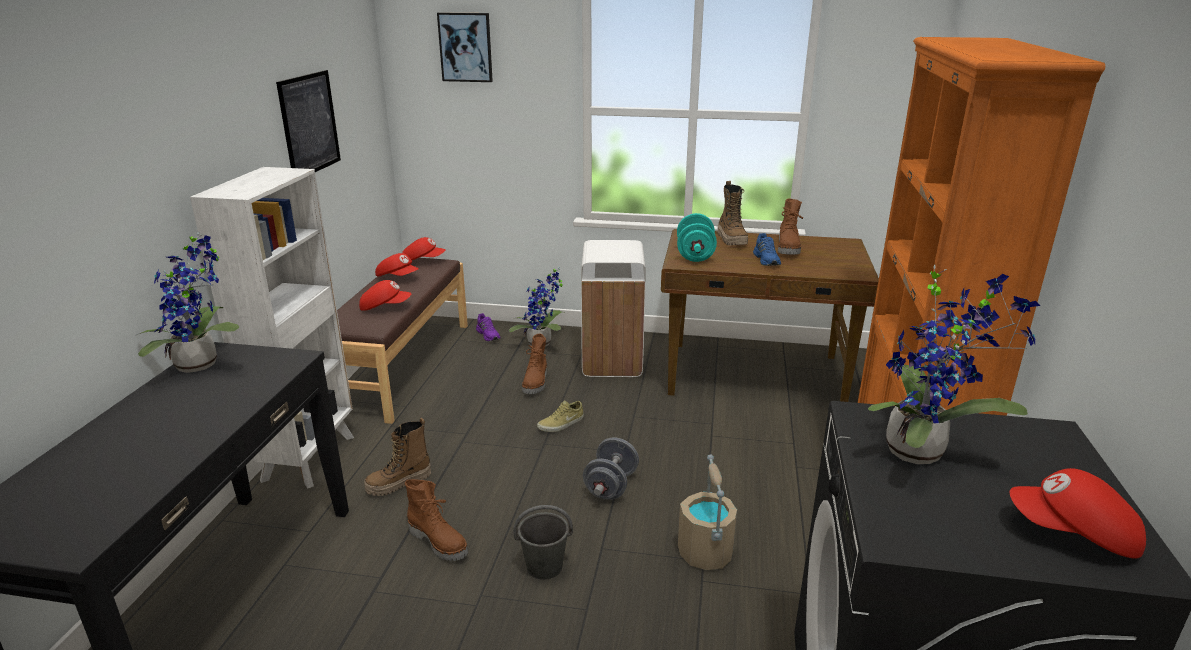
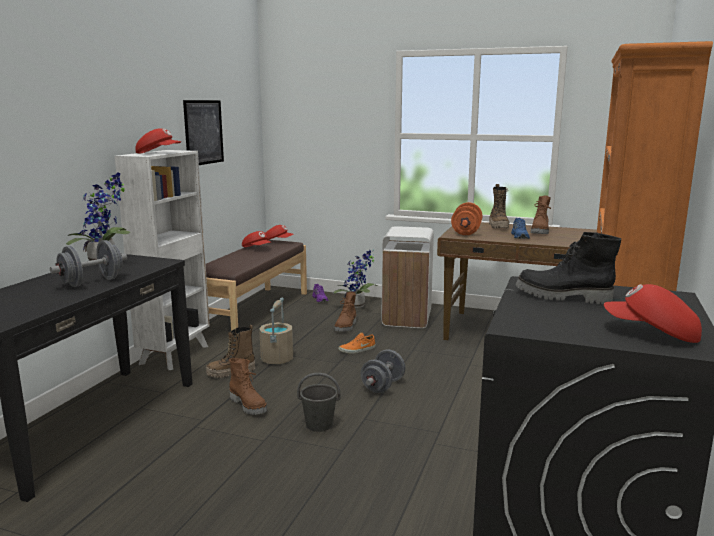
camera: 10 degrees right, 10 degrees down
red cap [359,280,411,311] -> red cap moved to [135,128,181,154]
picture [437,13,493,82] -> none
beige shoe [537,401,584,432] -> orange shoe [338,332,375,354]
turquoise dumbbell [677,213,717,262] -> orange dumbbell [451,202,482,235]
beige bucket [678,455,737,570] -> beige bucket moved to [259,298,293,364]
potted plant [868,265,1041,464] -> black boot [515,232,621,304]
none -> grey dumbbell [50,240,127,287]

